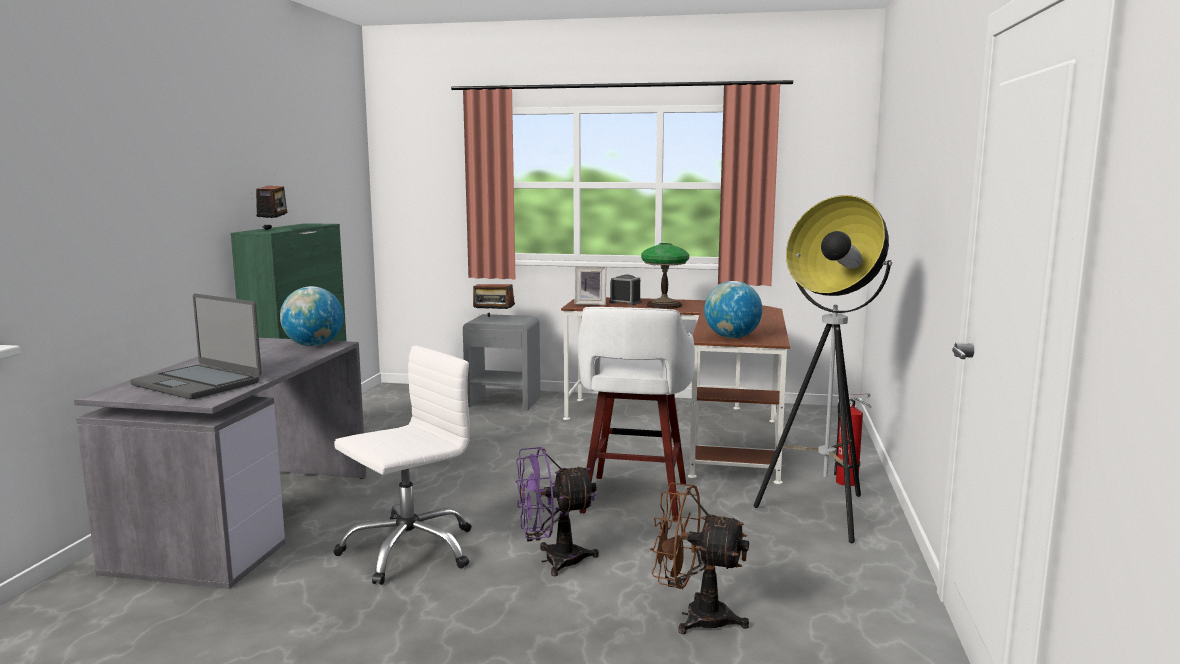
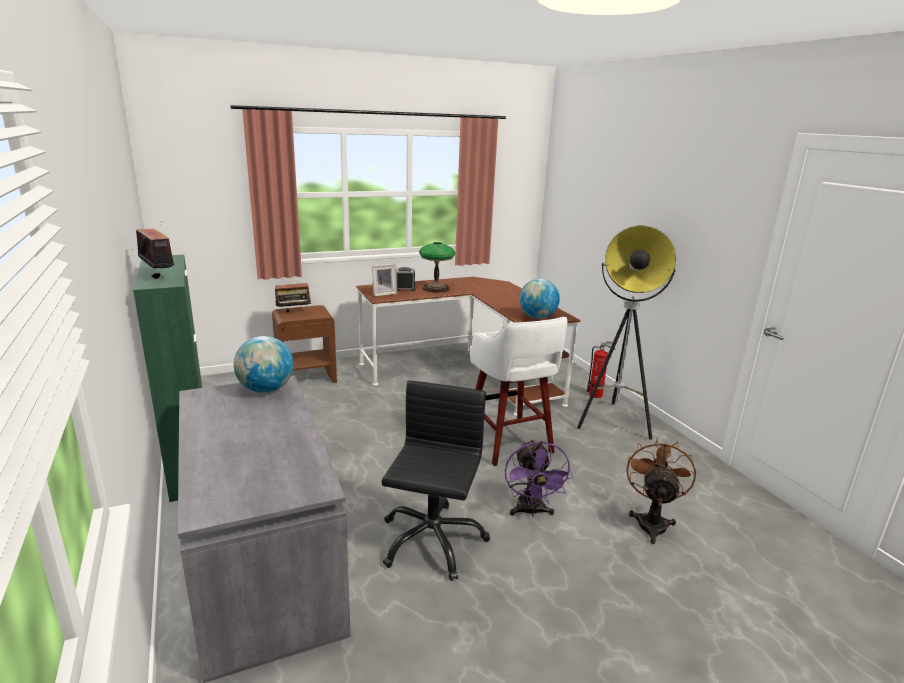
camera: 35 degrees left, 10 degrees up
laptop [130,294,261,399] -> none
white office chair [333,345,471,585] -> black office chair [381,380,490,581]
grey nightstand [463,314,540,410] -> brown nightstand [272,305,337,383]
purple fan [516,447,599,576] -> purple fan turned 45 degrees counterclockwise [505,439,573,517]
brown fan [650,483,749,634] -> brown fan turned 120 degrees clockwise [627,437,696,544]

